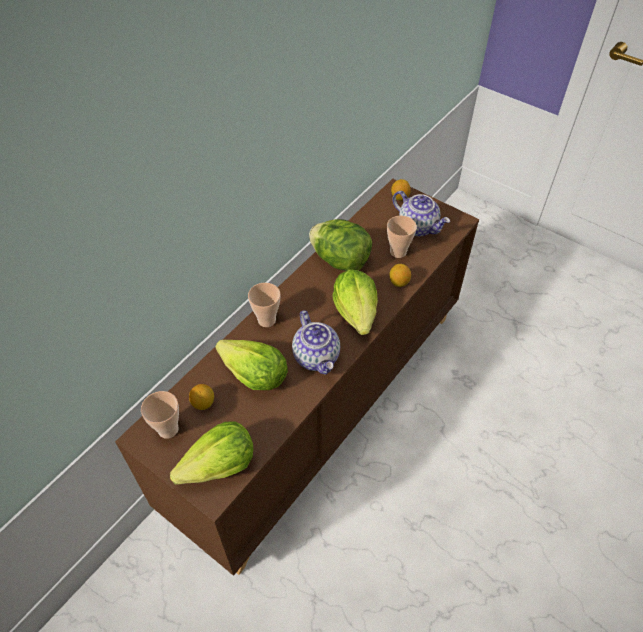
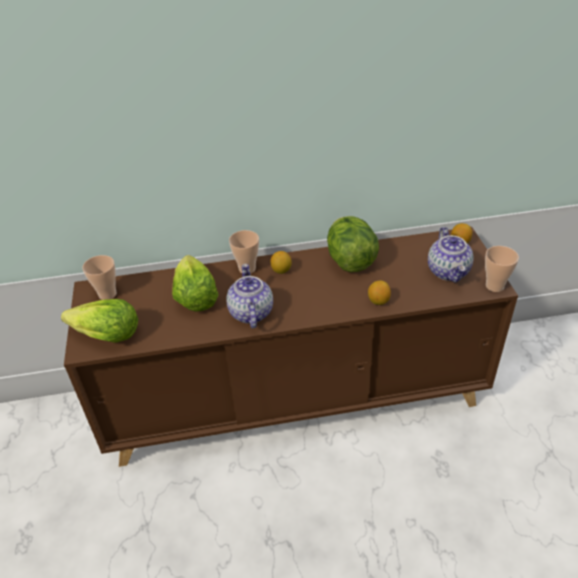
camera: 45 degrees right, 10 degrees down
lemon [189,384,214,410] -> lemon moved to [270,251,292,274]
teapot [292,310,340,375] -> teapot turned 150 degrees clockwise [226,264,273,329]
lettuce [332,270,378,335] -> none
cup [387,216,417,258] -> cup moved to [485,246,519,292]

